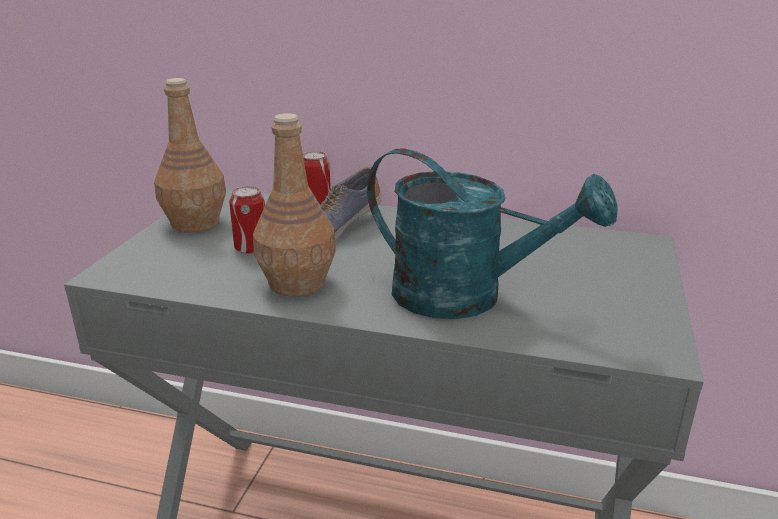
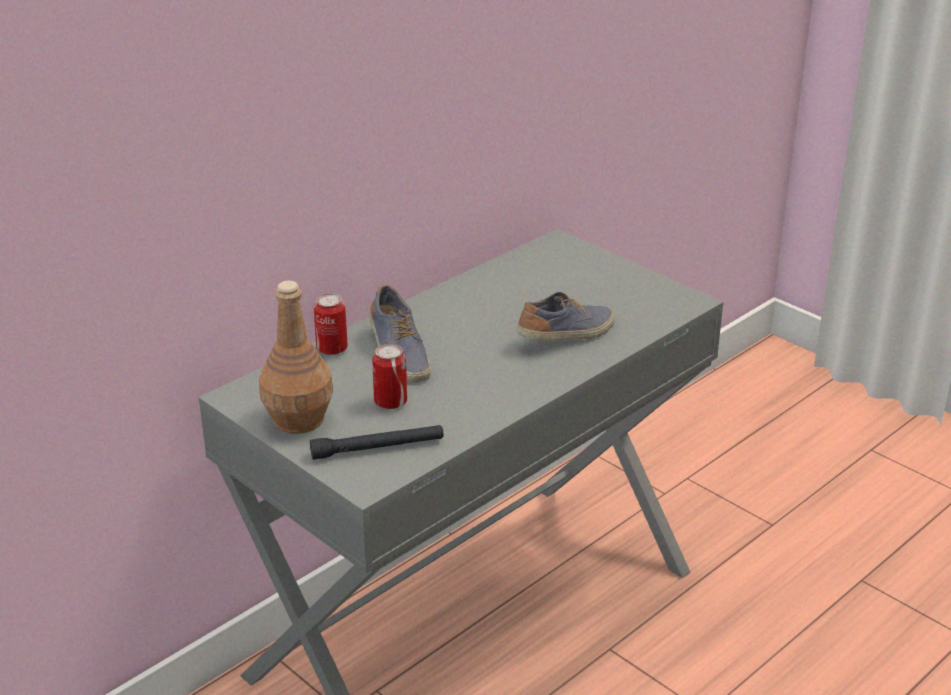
camera: 60 degrees left, 5 degrees up
brown bottle [253,113,336,297] -> none
turquoise watering can [367,148,618,319] -> shoe [517,292,615,341]
none -> black flashlight [310,425,443,460]

